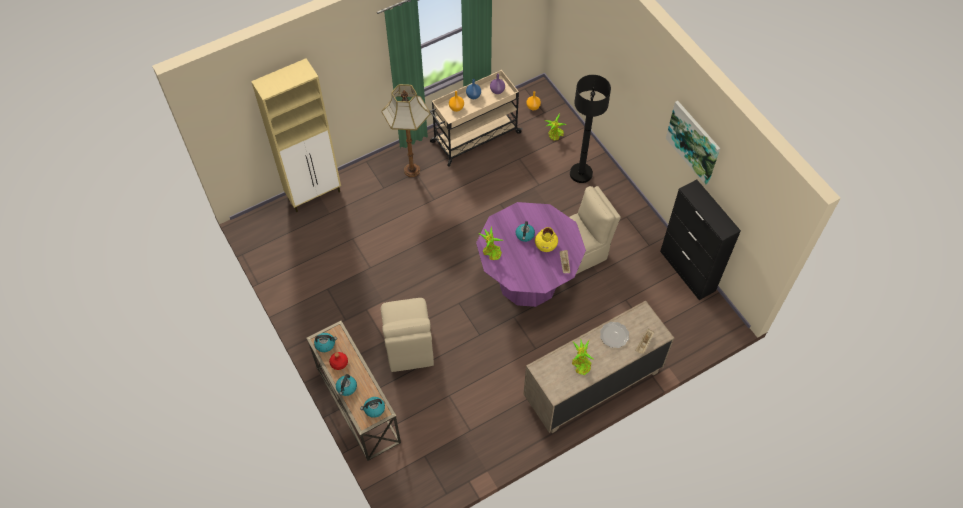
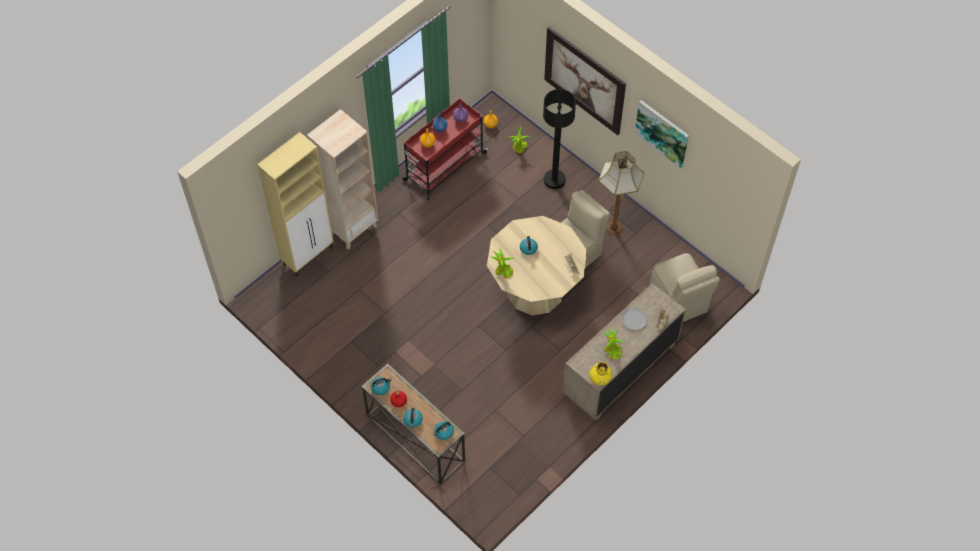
camera: 15 degrees left, 0 degrees up
beige chair [381,298,434,372] -> beige chair moved to [650,253,720,322]
floor lamp [382,84,430,177] -> floor lamp moved to [598,151,644,235]
beige cart [430,70,523,167] -> red cart [403,98,488,201]
purple dining table [476,202,586,307] -> beige dining table [487,216,587,315]
yellow vase [535,227,558,252] -> yellow vase moved to [589,362,612,385]
black cabinet [660,180,741,300] -> none
none -> beige bookcase [307,109,378,250]
none -> picture [544,27,626,135]

